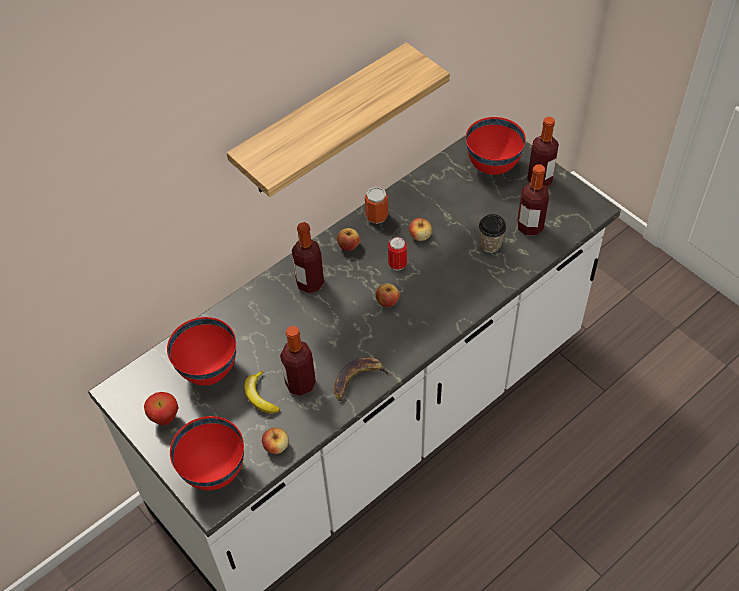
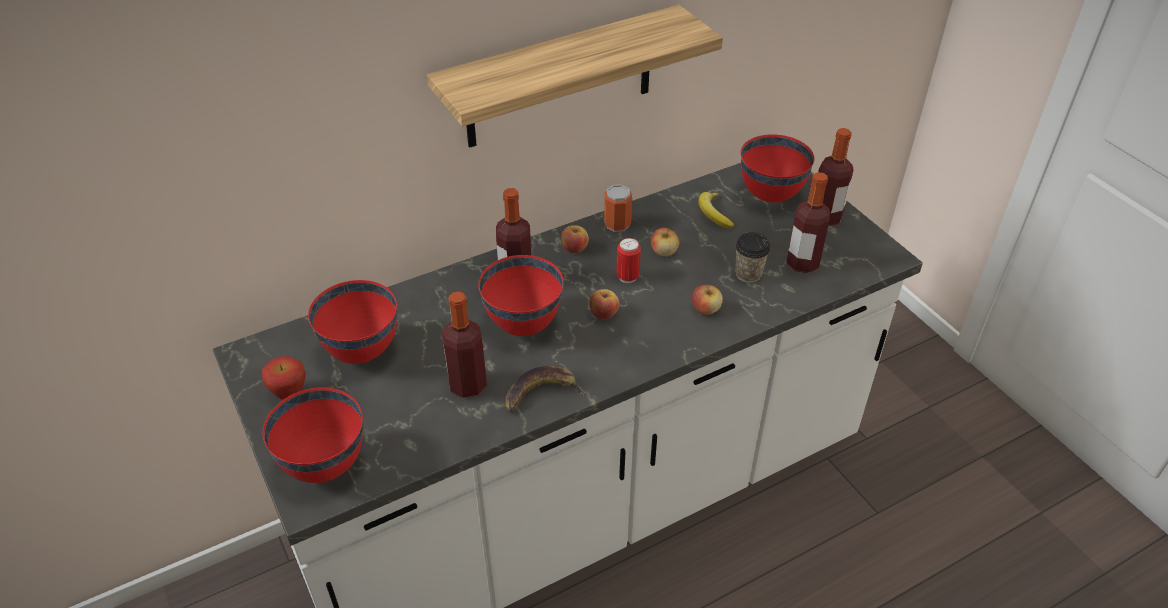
camera: 10 degrees right, 10 degrees down
banana [244,371,280,414] -> banana moved to [698,192,734,228]
apple [262,428,289,454] -> apple moved to [692,284,723,315]
none -> red bowl [478,255,564,336]

